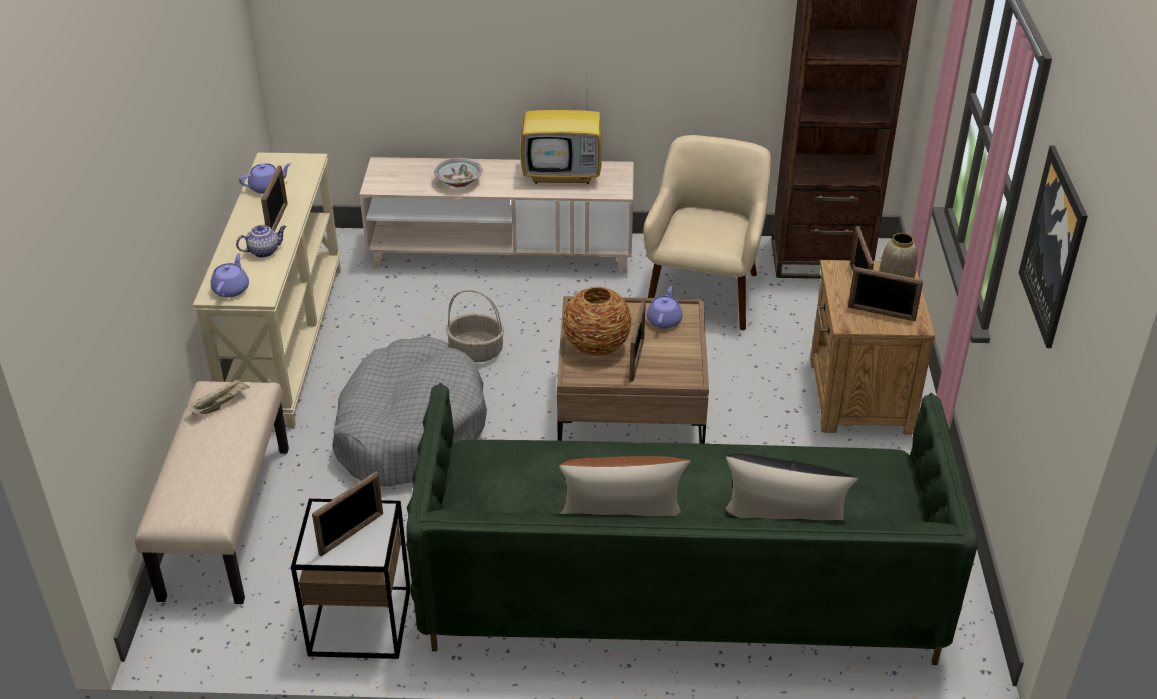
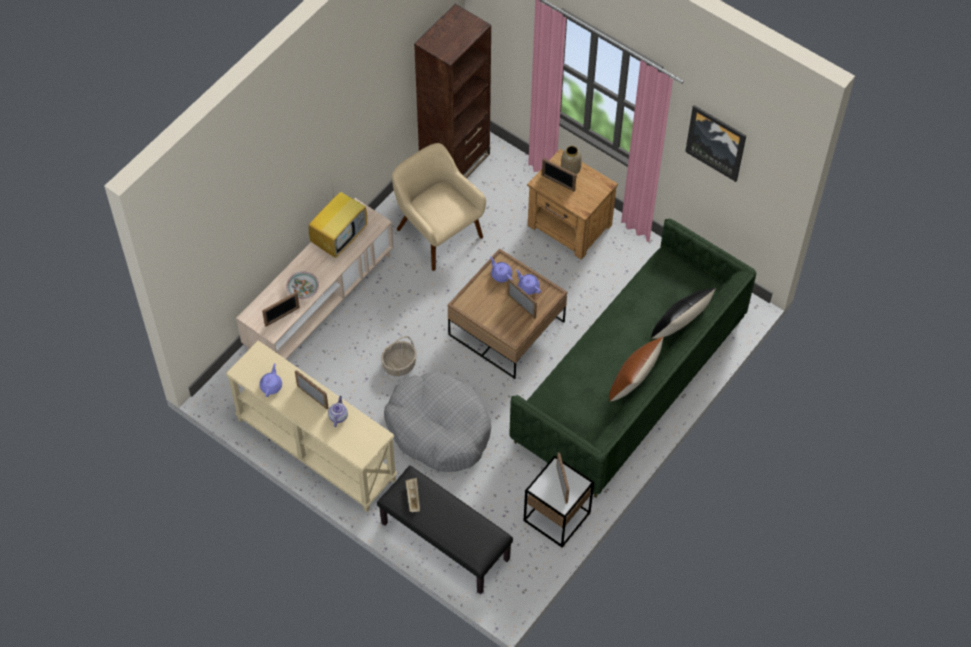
camera: 55 degrees left, 20 degrees up
beige bench [135,381,289,604] -> black bench [377,465,513,594]
purple teapot [211,253,249,297] -> purple teapot moved to [516,269,541,295]
vase [563,286,631,356] -> none
picture frame [848,266,924,321] -> picture frame moved to [262,291,300,327]

